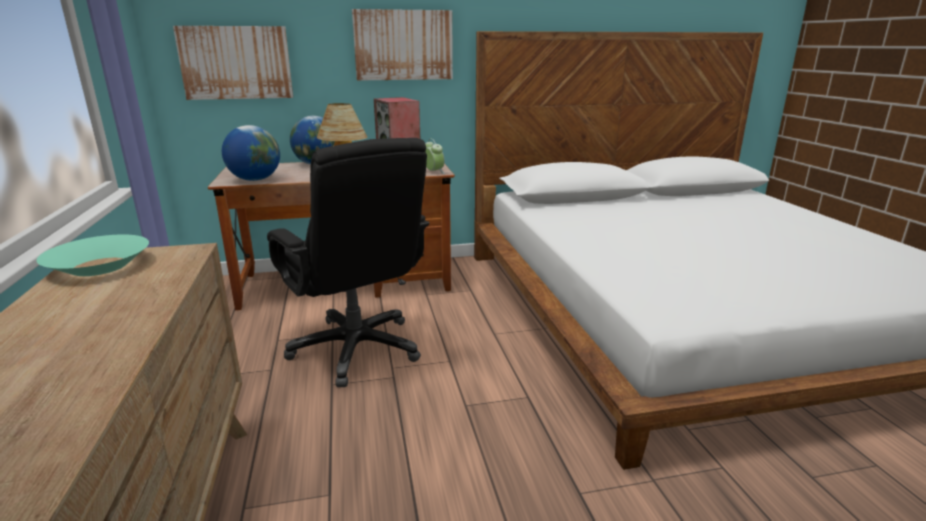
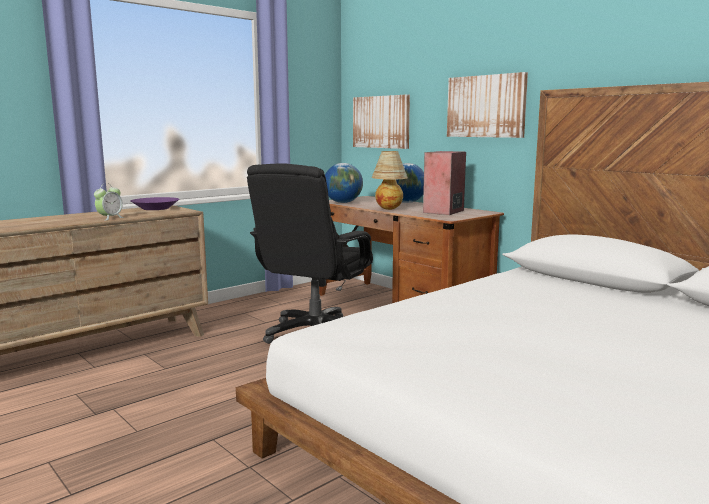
camera: 60 degrees right, 10 degrees down
turquoise bowl [36,234,149,276] -> purple bowl [131,197,179,210]
alarm clock [425,138,445,174] -> alarm clock moved to [94,183,124,221]

